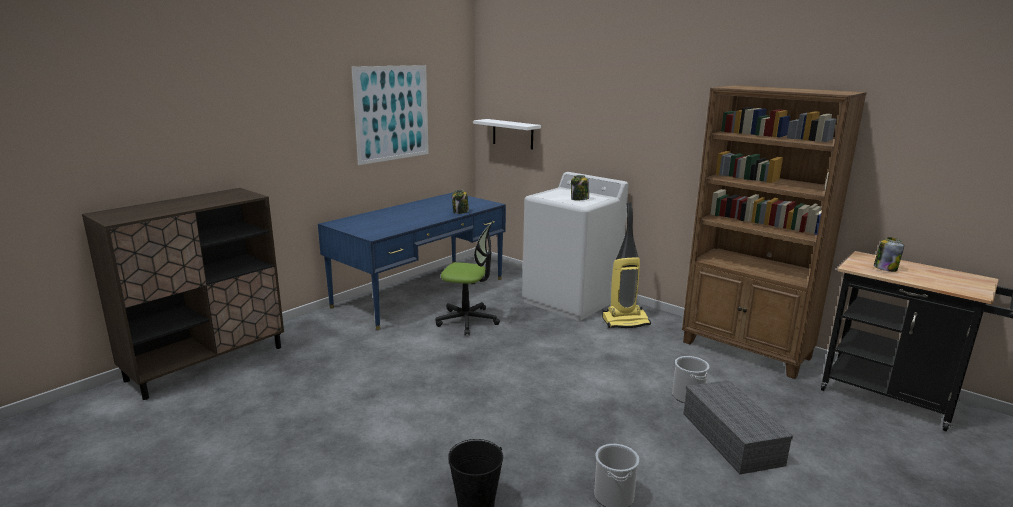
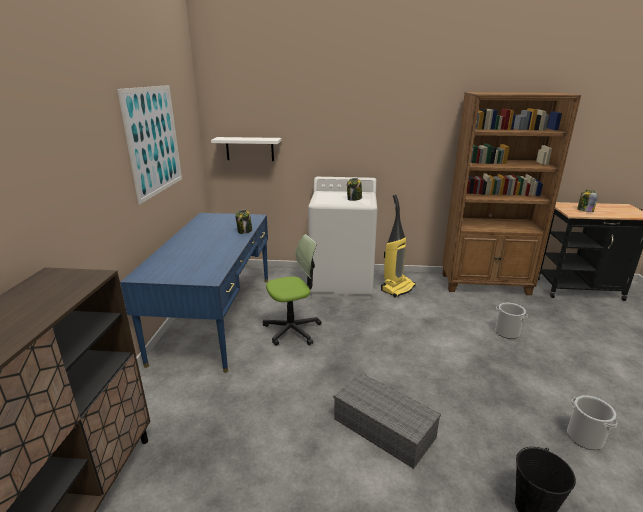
camera: 35 degrees left, 5 degrees up
grey storage box [684,380,793,474] -> grey storage box moved to [334,372,441,469]

